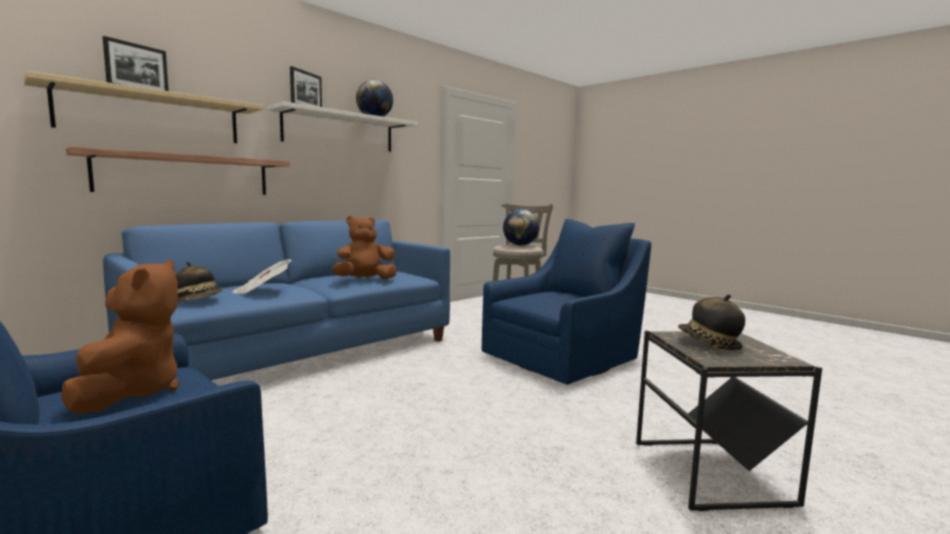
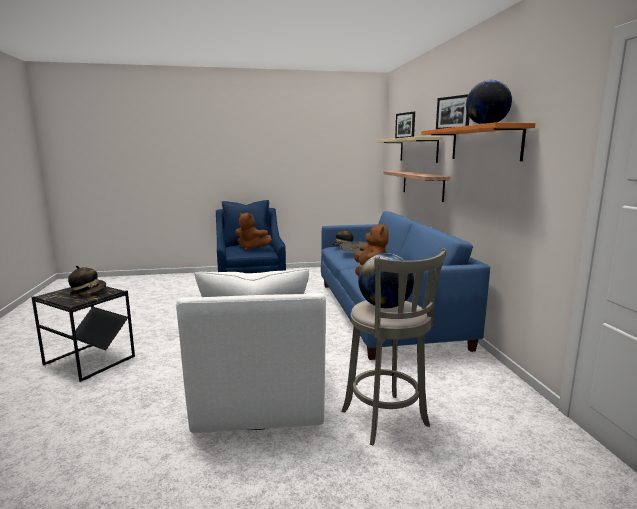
camera: 125 degrees right, 5 degrees up
white shelf [267,101,418,152] -> orange shelf [421,122,536,161]
blue armchair [482,219,652,385] -> white armchair [175,269,326,433]

